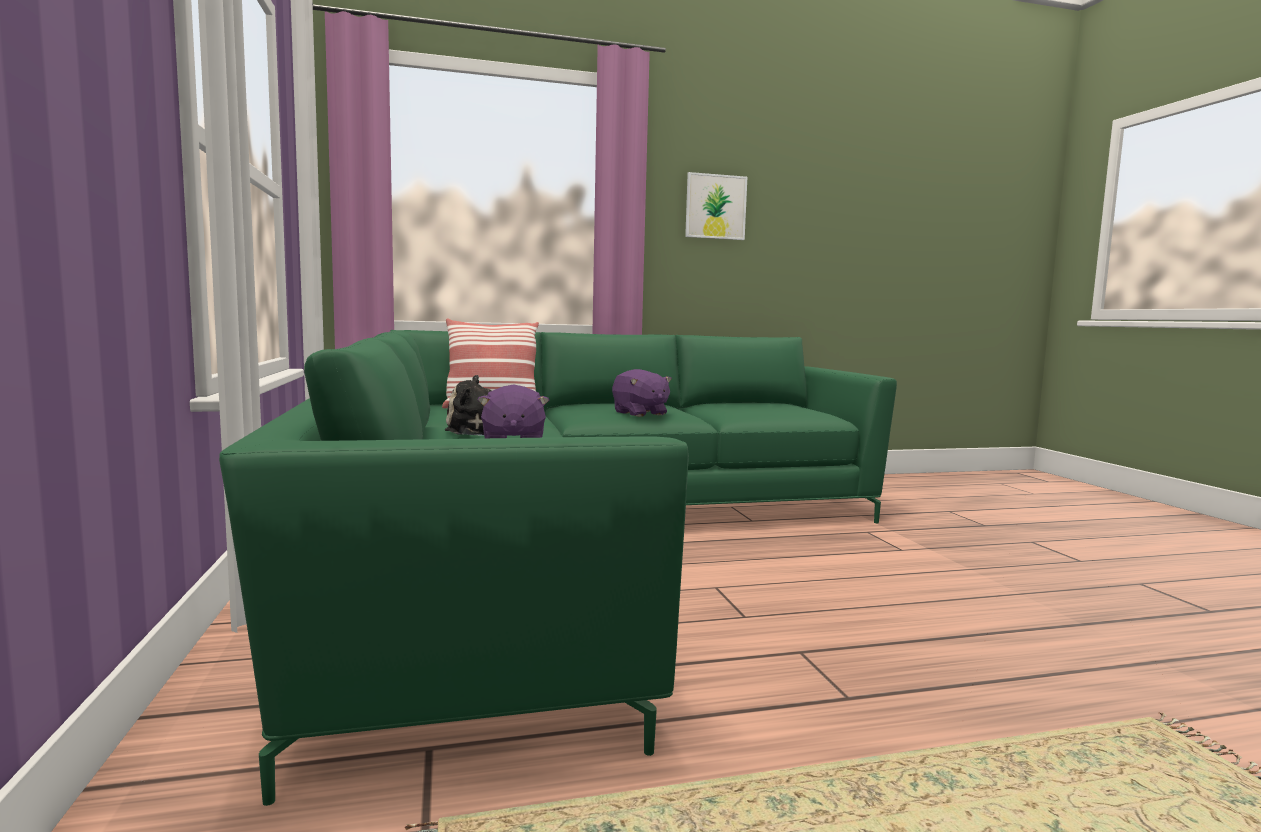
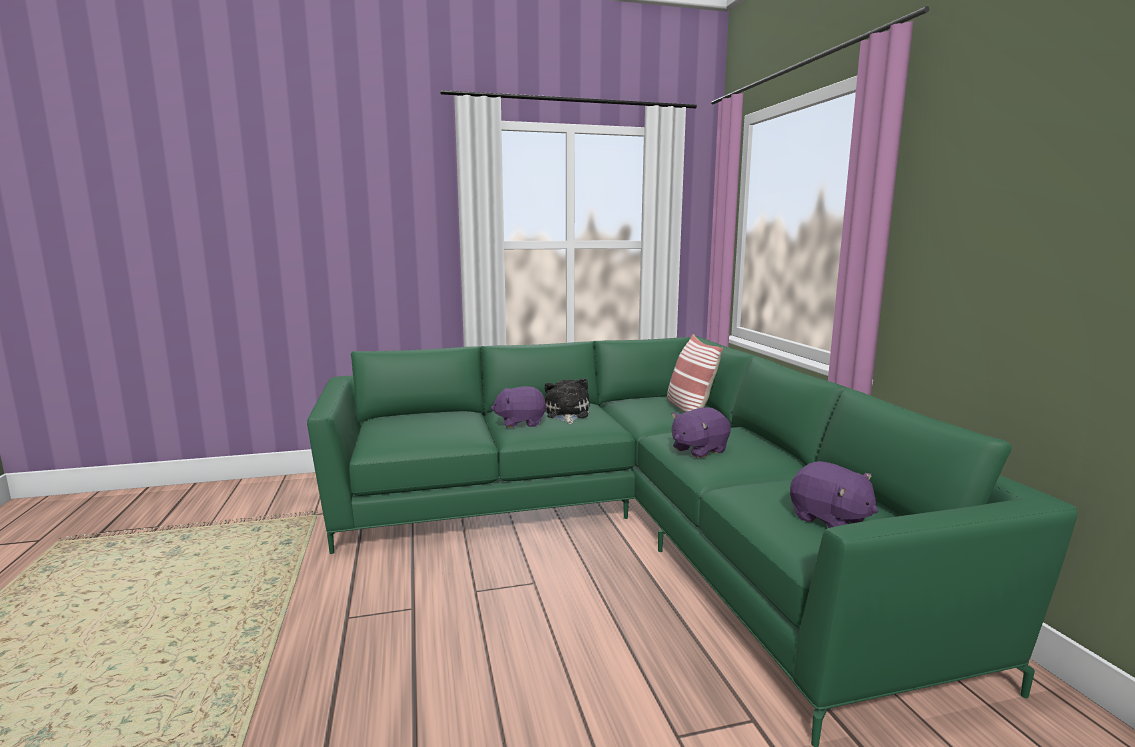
camera: 90 degrees right, 5 degrees up
picture [685,172,747,240] -> none
none -> purple plush toy [790,461,878,528]

